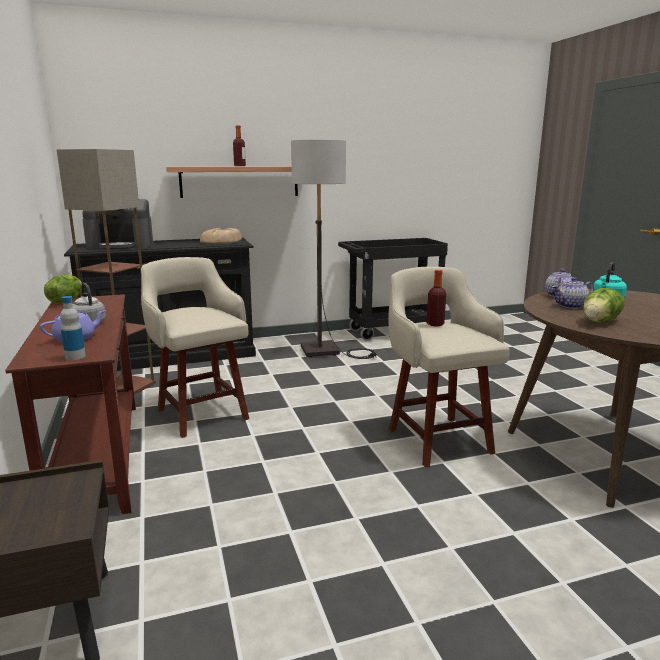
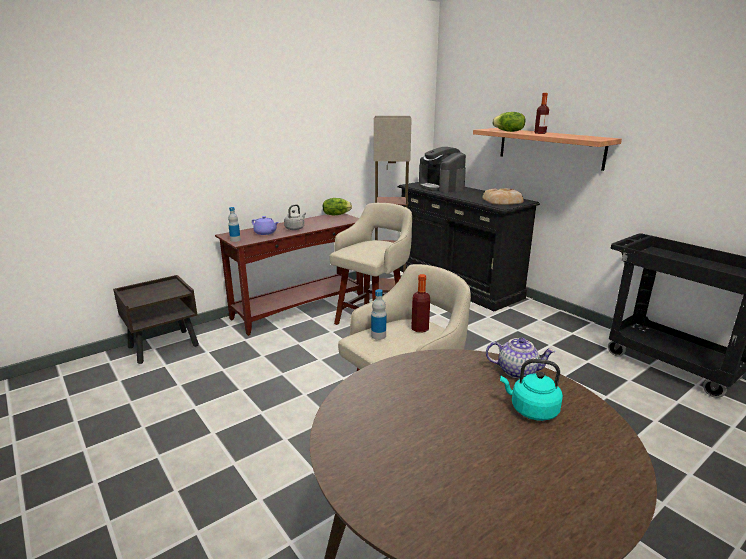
camera: 70 degrees right, 5 degrees up
floor lamp [291,139,377,359] -> none
teapot [552,277,594,309] -> none
lettuce [583,288,625,322] -> lettuce moved to [492,112,525,132]
none -> bottle [371,289,386,340]

